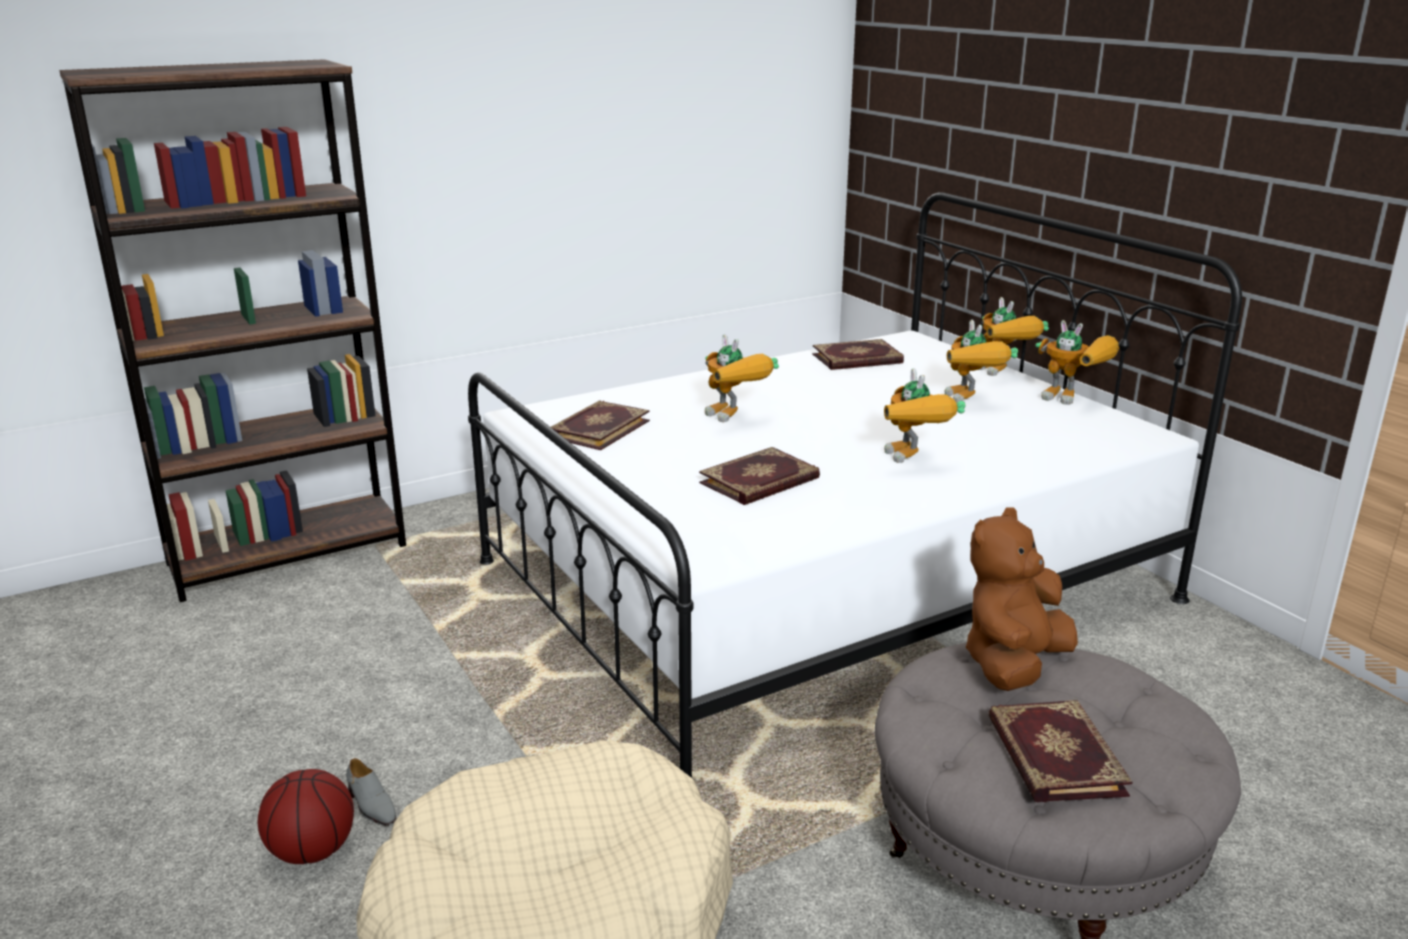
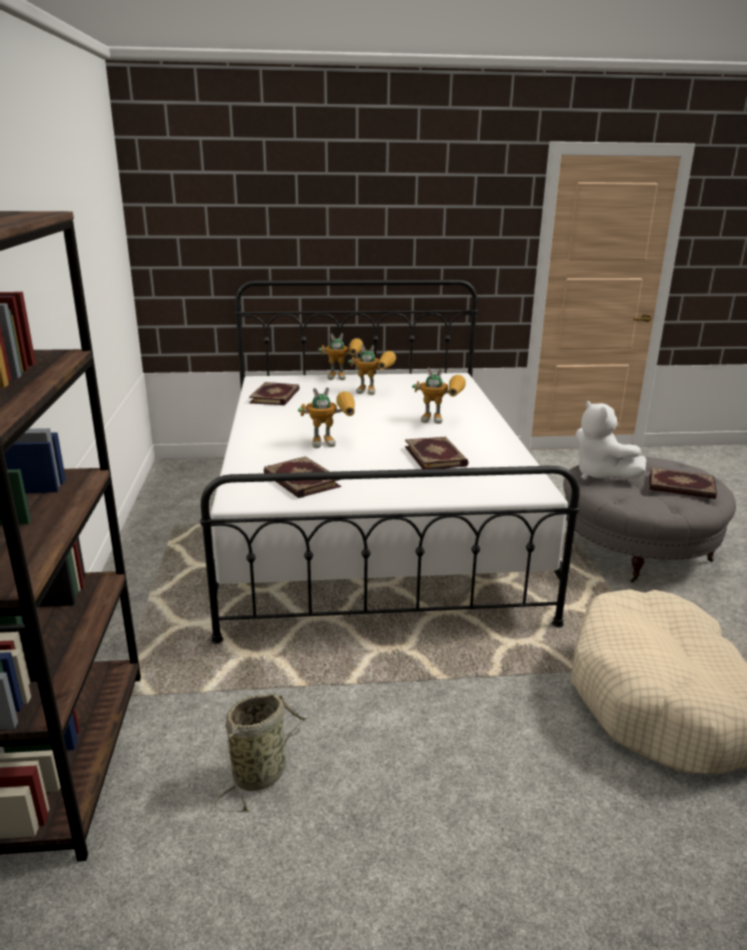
camera: 65 degrees left, 0 degrees up
basketball [258,769,354,864] -> none
grey shoe [346,758,396,826] -> none
brown plush toy [965,507,1078,691] -> white plush toy [576,400,646,480]
toy robot [1035,320,1119,405] -> none
none -> basket [215,694,314,813]

